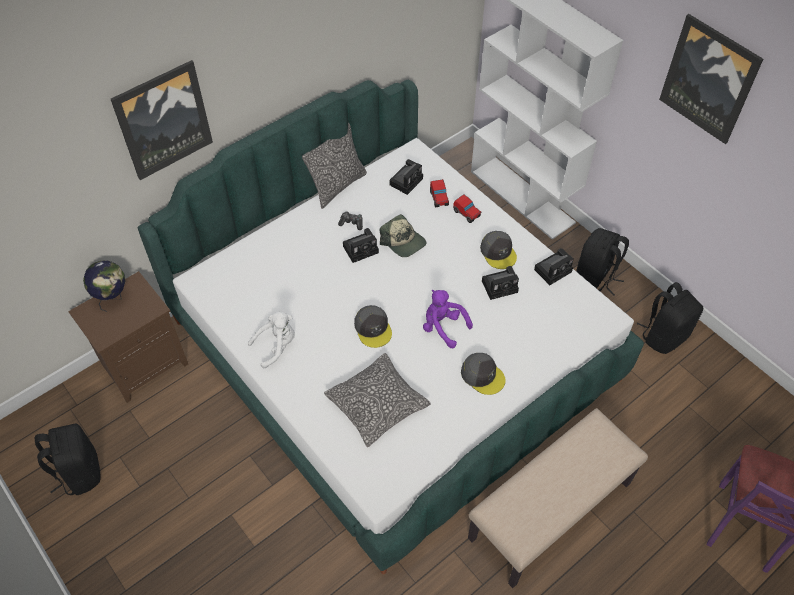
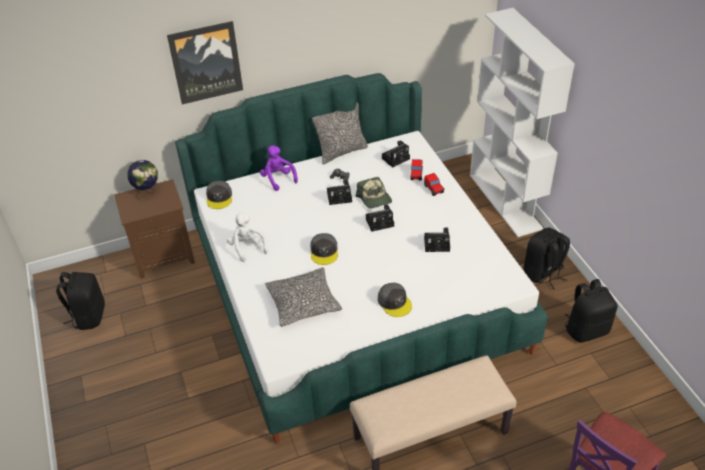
camera: 20 degrees right, 10 degrees down
white plush toy [248,311,295,368] -> white plush toy turned 105 degrees counterclockwise [227,212,268,262]
purple plush toy [423,290,473,348] -> purple plush toy moved to [260,145,298,191]
grey cap [480,231,517,269] -> grey cap moved to [206,181,232,209]
camera [534,248,574,285] -> camera moved to [366,204,394,232]
picture [659,14,763,144] -> none

